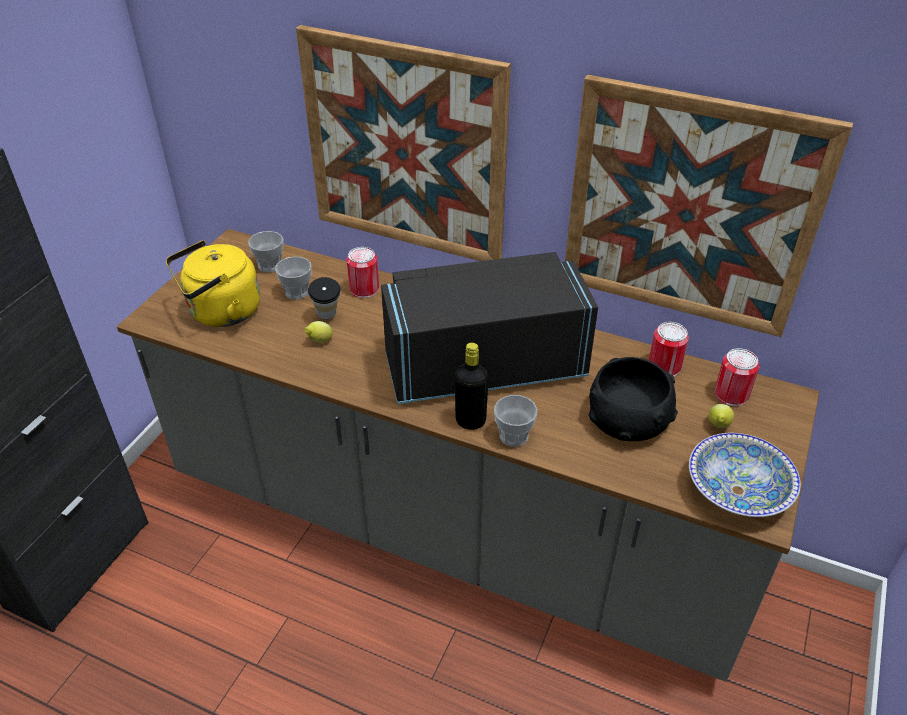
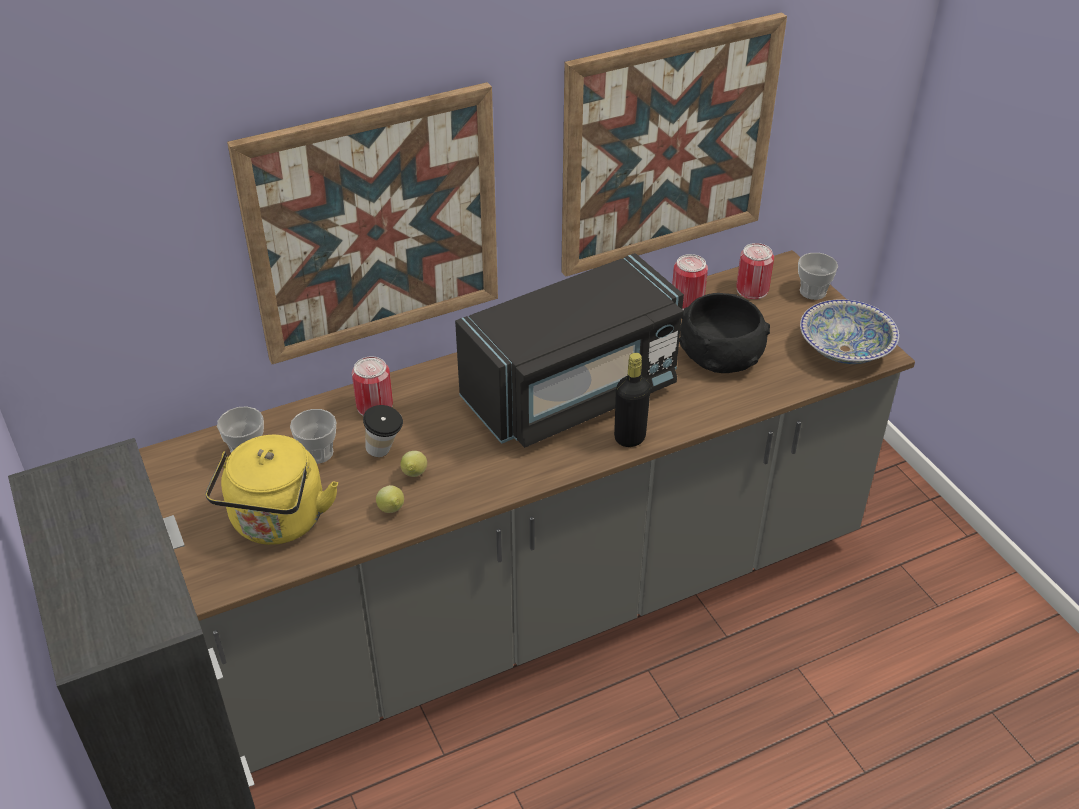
camera: 50 degrees left, 0 degrees up
black microwave [381,252,598,404] -> black microwave turned 150 degrees counterclockwise [455,253,684,448]
cup [494,395,537,447] -> cup moved to [798,253,838,300]
lemon [708,404,734,428] -> lemon moved to [376,485,404,513]

